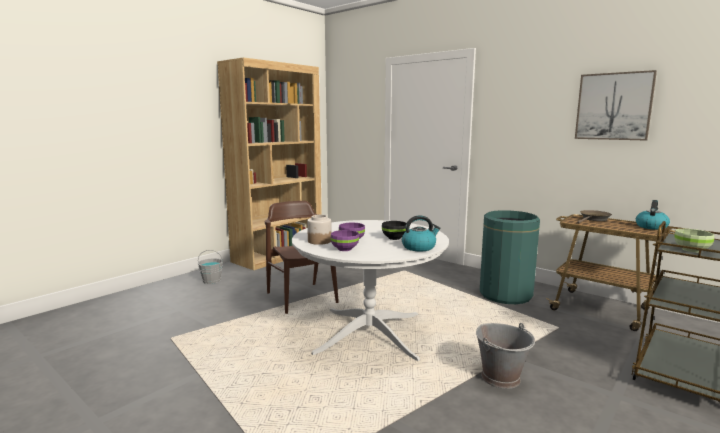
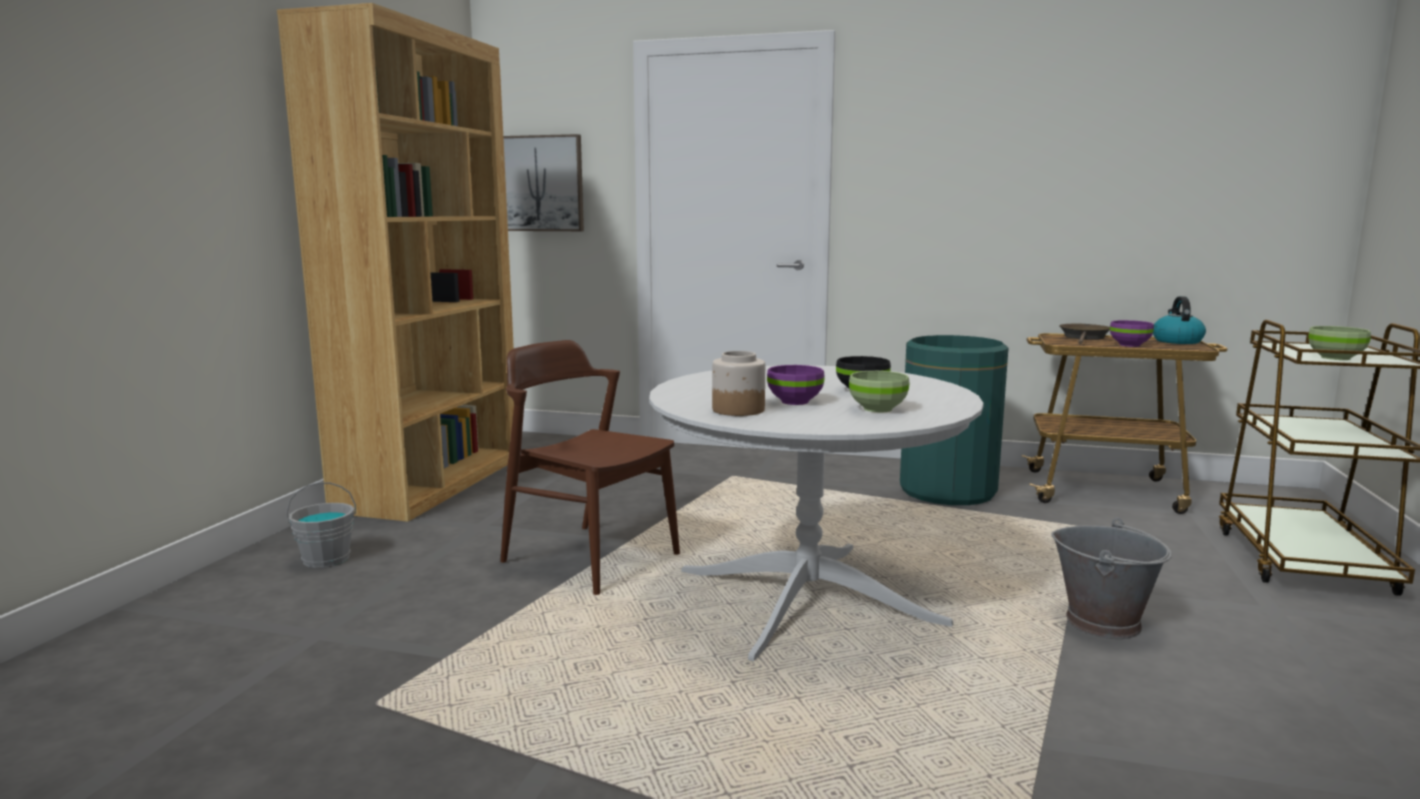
camera: 25 degrees left, 0 degrees up
purple bowl [331,230,359,251] -> purple bowl moved to [1110,320,1154,347]
kettle [402,215,441,251] -> none
picture [575,70,657,141] -> picture moved to [503,134,584,231]
none -> green bowl [849,371,909,412]

